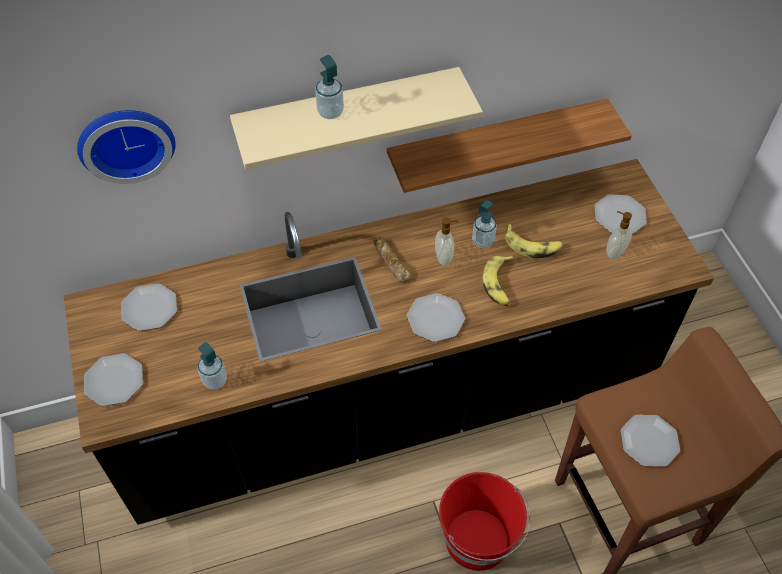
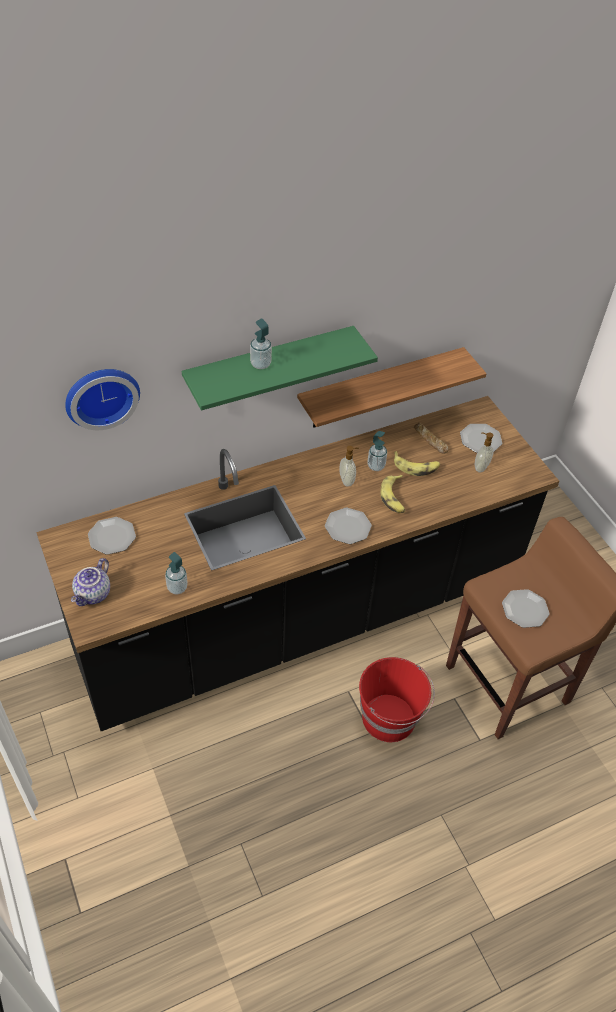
camera: 10 degrees left, 5 degrees down
plate [84,353,143,406] -> teapot [71,558,110,606]
beige shelf [230,67,483,169] -> green shelf [182,326,378,411]
bread [374,237,411,282] -> bread moved to [414,422,449,453]

